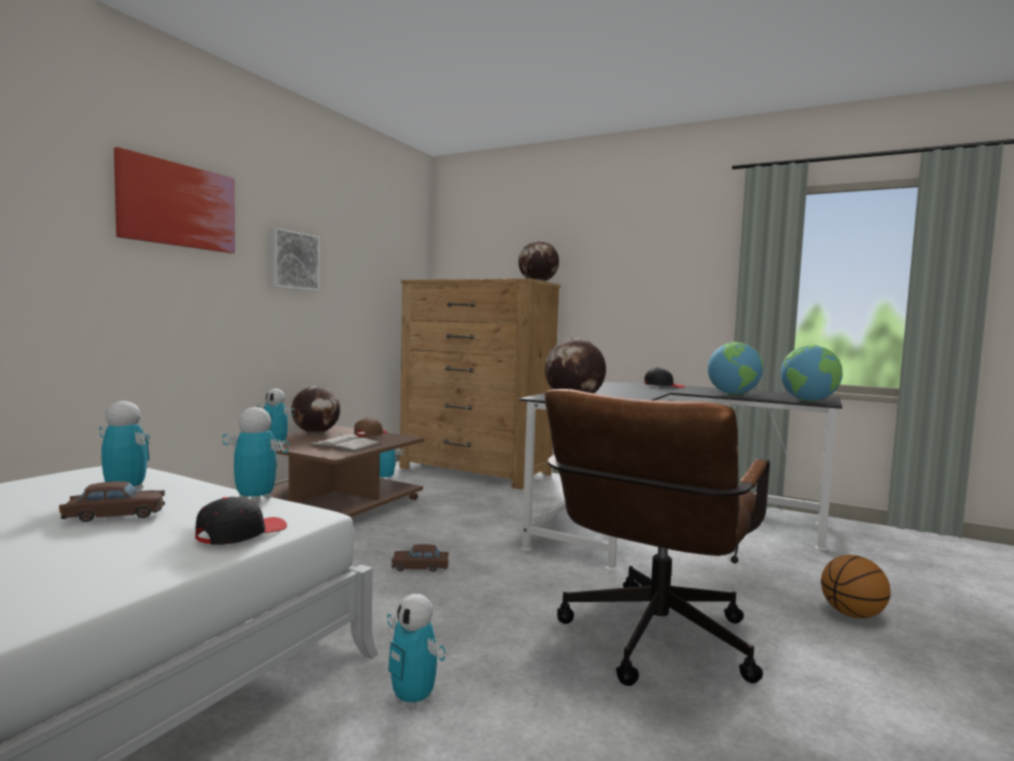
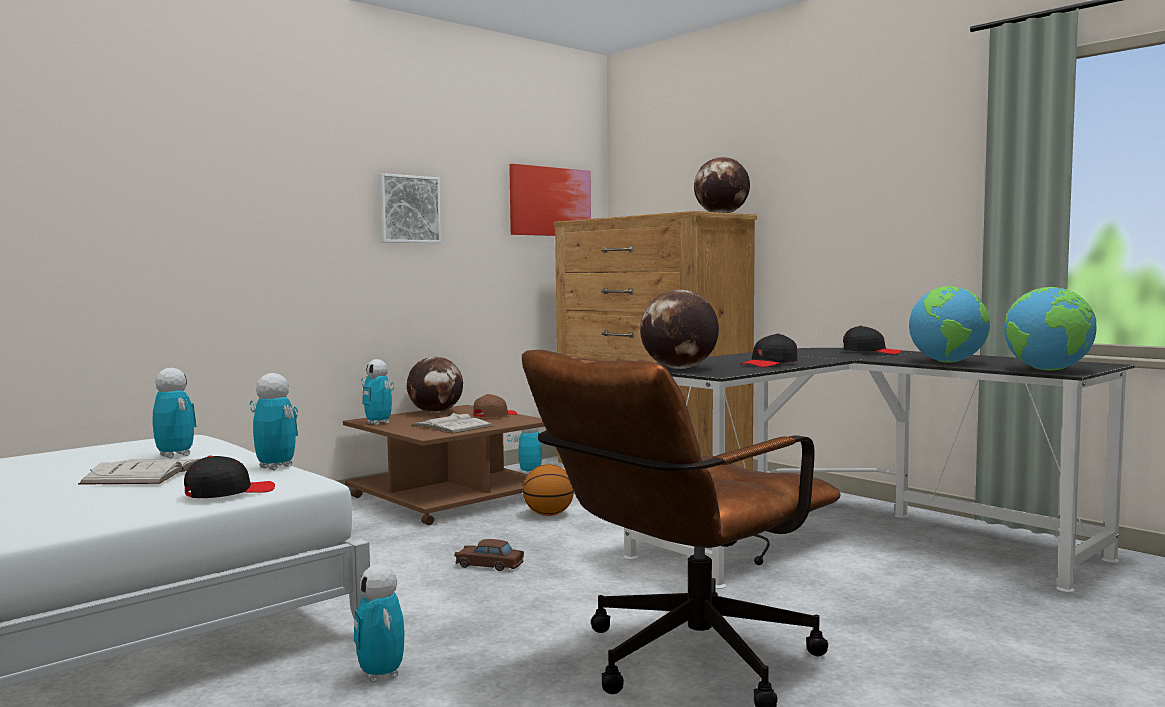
camera: 20 degrees right, 0 degrees up
brown toy car [59,481,165,522] -> white book [78,459,200,485]
picture [114,147,235,253] -> picture moved to [509,164,591,236]
basketball [821,555,891,618] -> basketball moved to [523,464,574,516]
none -> black cap [740,333,797,367]

